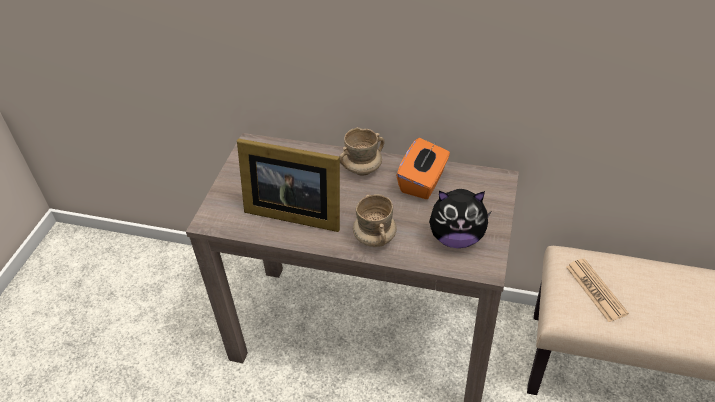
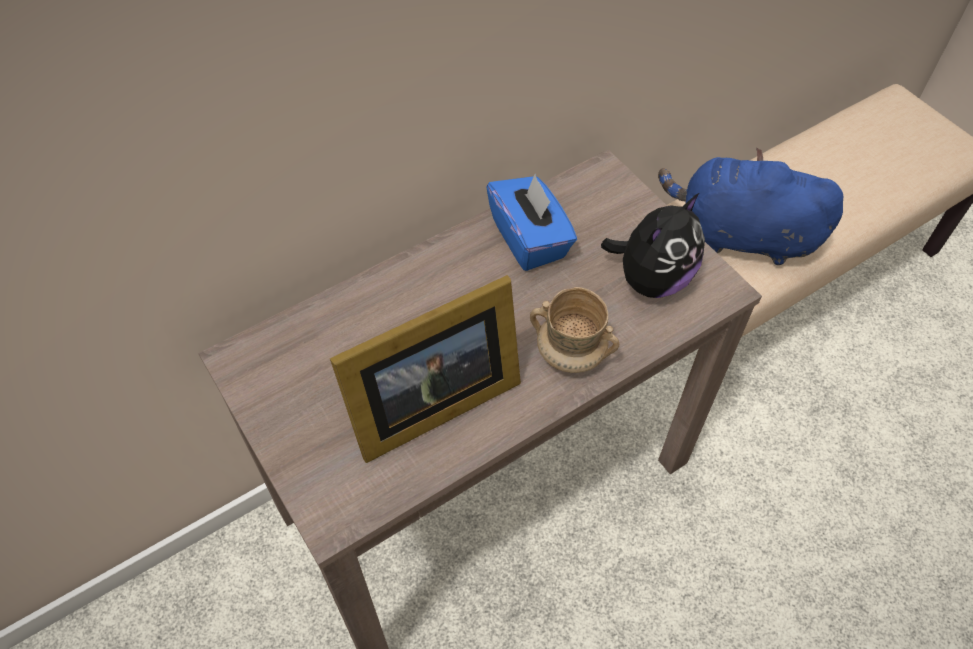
camera: 50 degrees left, 10 degrees up
beige mug [339,127,384,176] -> none
orange tissue box [396,138,450,199] -> blue tissue box [486,174,577,271]
newspaper [566,258,629,322] -> blue plush toy [658,148,843,265]

